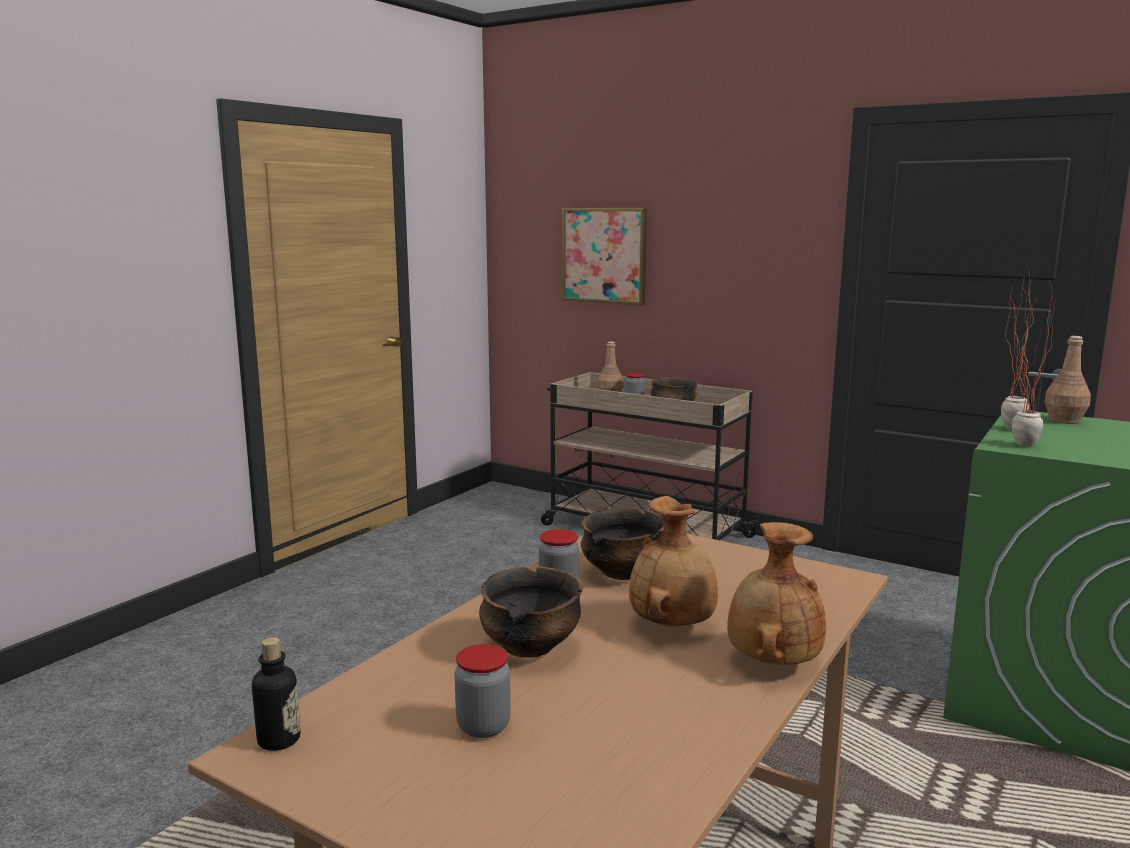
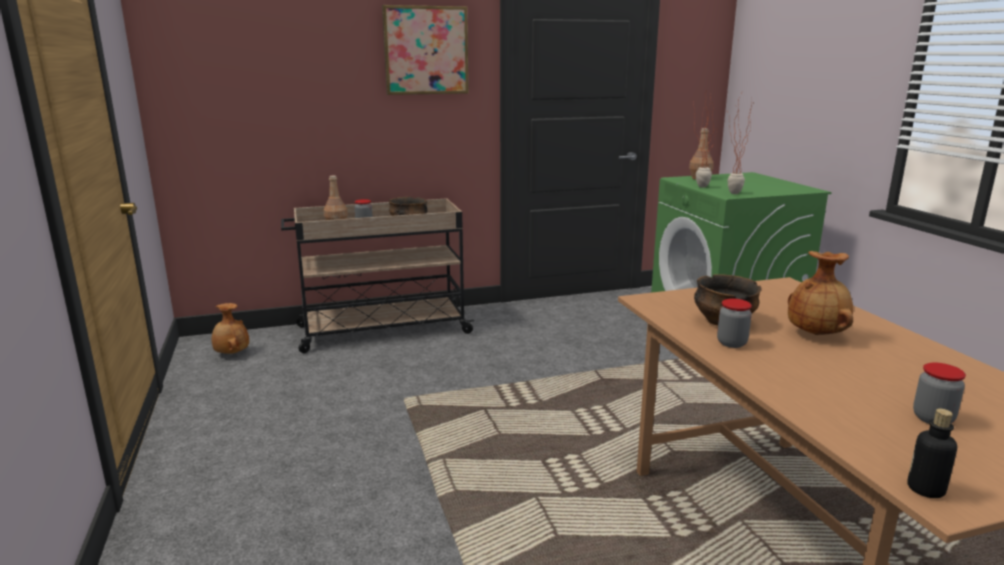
camera: 50 degrees left, 5 degrees up
bowl [479,566,583,657] -> none
picture [562,208,647,305] -> picture moved to [382,5,469,95]
brown vase [727,522,826,665] -> brown vase moved to [212,303,249,354]

